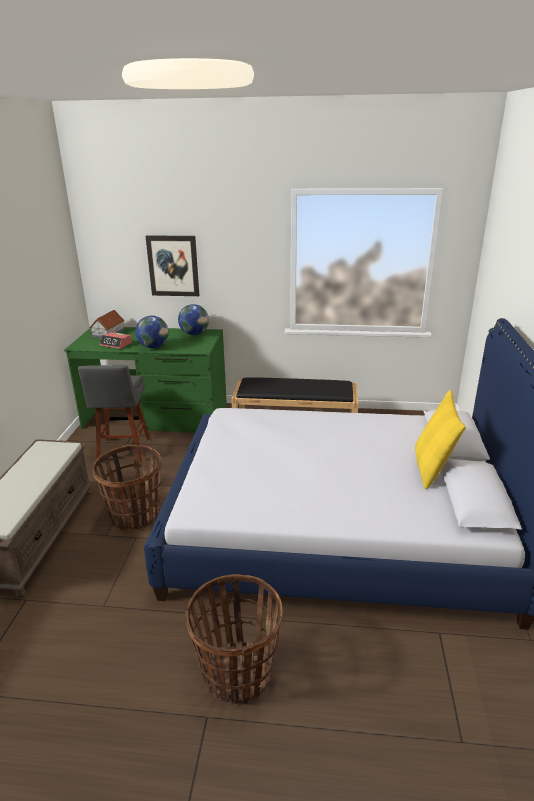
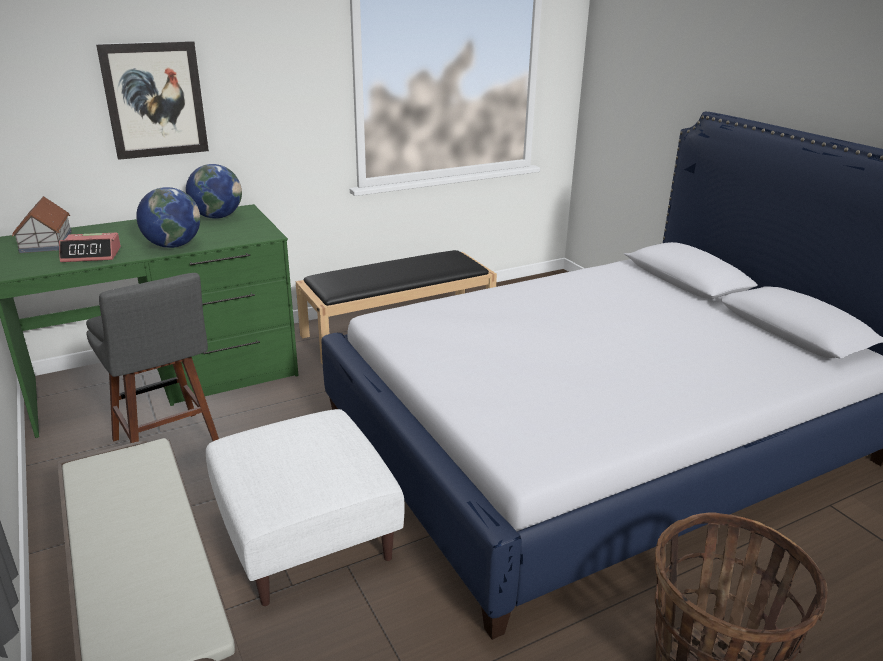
camera: 35 degrees left, 0 degrees up
basket [92,445,162,531] -> white ottoman [206,409,404,606]
yellow pillow [415,390,466,489] -> none

